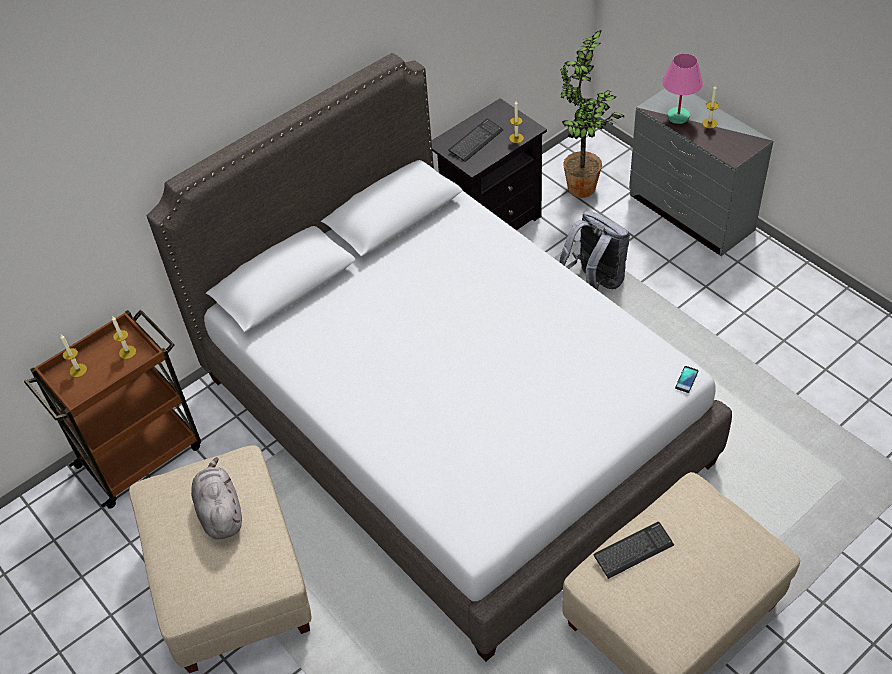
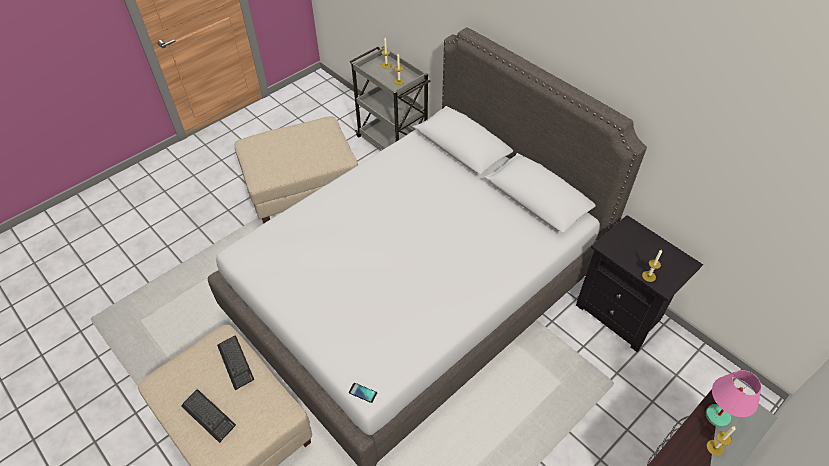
camera: 85 degrees right, 0 degrees up
brown cart [24,310,201,509] -> grey cart [350,46,431,150]
grey plush toy [191,457,242,539] -> none
keyboard [449,119,504,162] -> keyboard moved to [181,389,236,443]
grey backpack [559,211,630,290] -> none
potted plant [561,30,624,198] -> none

